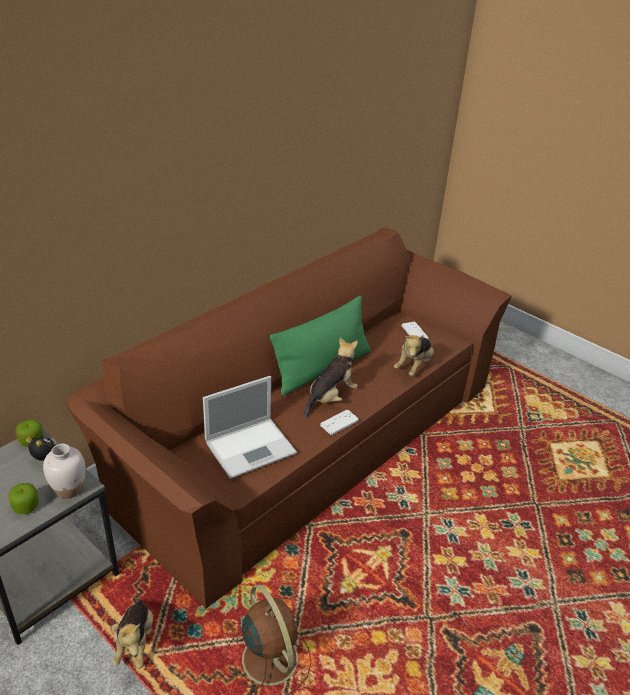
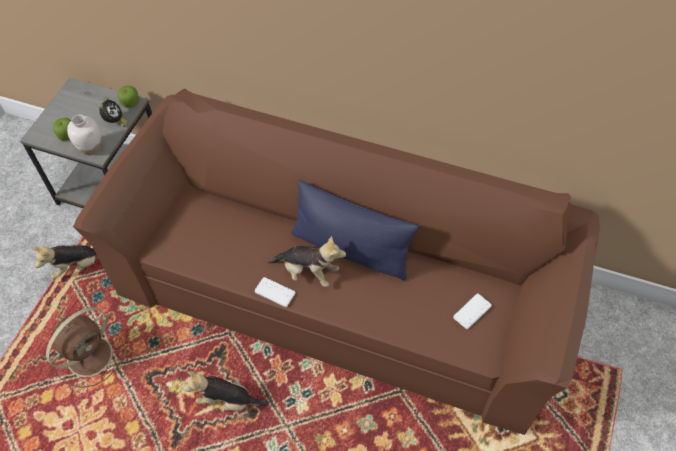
camera: 70 degrees right, 20 degrees up
laptop [203,376,297,479] -> none
green pillow [270,296,371,395] -> blue pillow [291,180,419,280]
plush toy [394,335,434,376] -> plush toy moved to [183,371,269,411]

